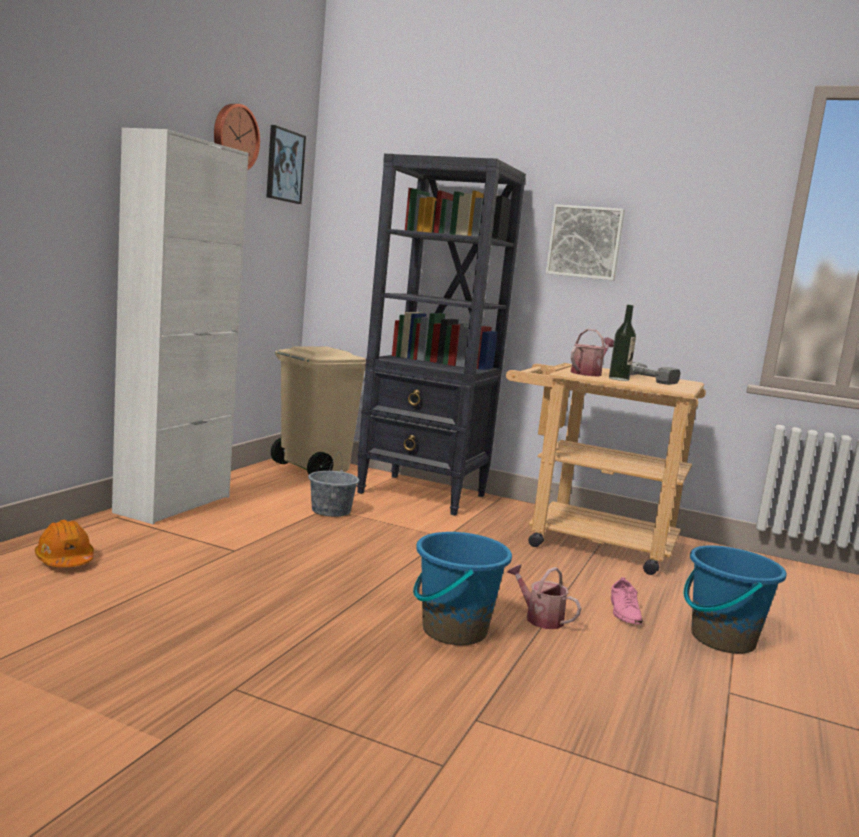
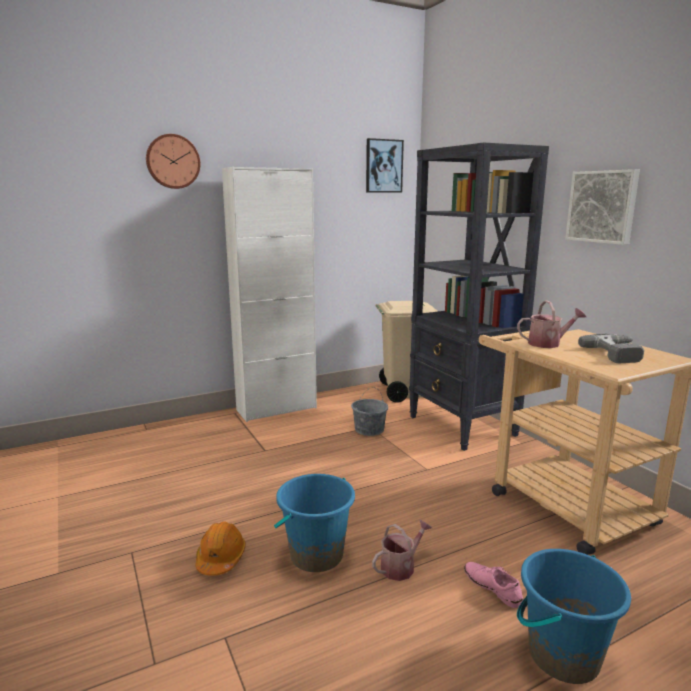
camera: 40 degrees right, 5 degrees up
orange hard hat [35,520,94,567] -> orange hard hat moved to [195,521,246,576]
wall clock [214,104,260,170] -> wall clock moved to [146,134,200,189]
watering can [507,564,581,629] -> watering can turned 60 degrees clockwise [372,520,432,581]
bottle [609,305,636,381] -> none
pink shoe [611,577,643,625] -> pink shoe turned 105 degrees clockwise [464,562,523,608]

